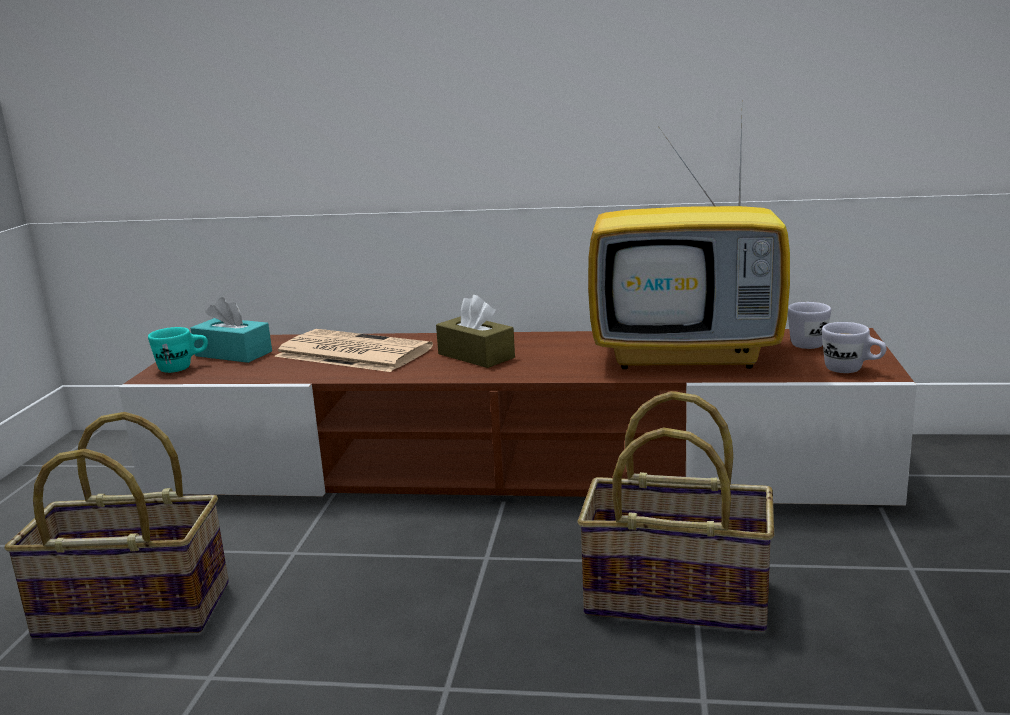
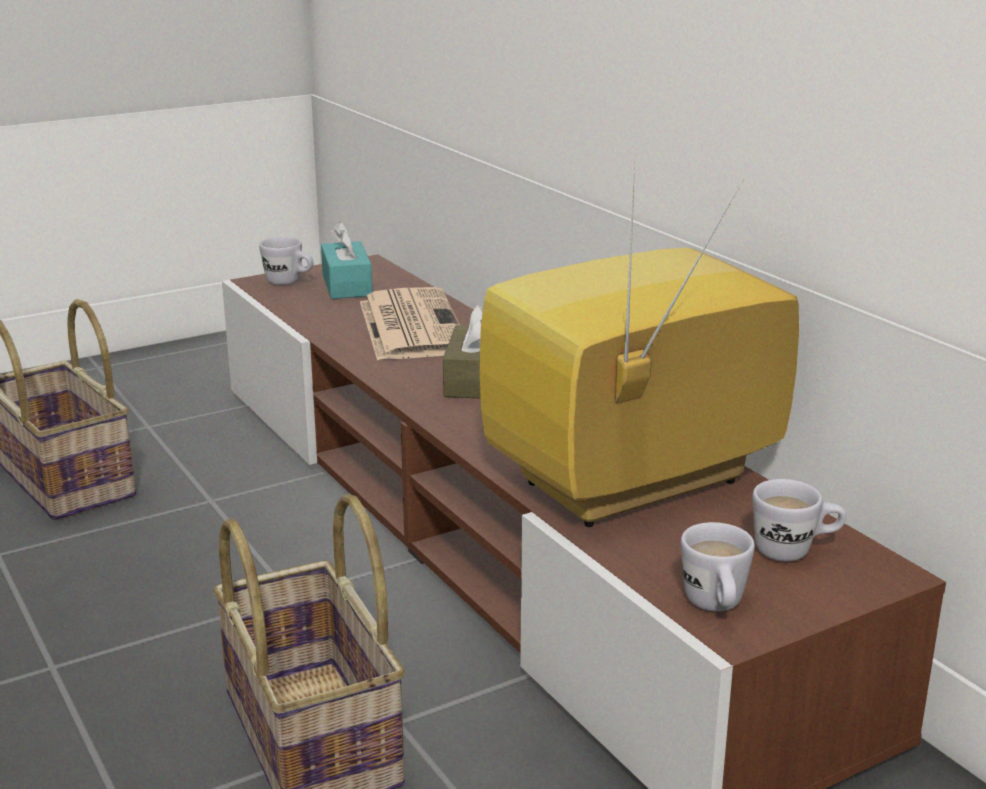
camera: 50 degrees right, 5 degrees up
turquoise mug [148,327,208,373] -> white mug [259,237,313,285]
television [588,119,790,369] -> television turned 90 degrees clockwise [479,166,799,527]

